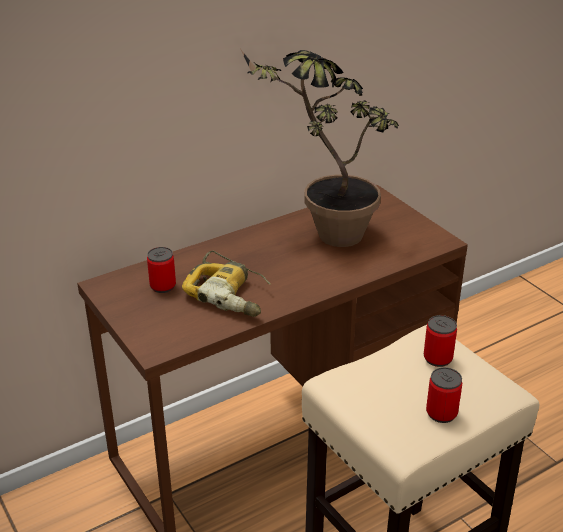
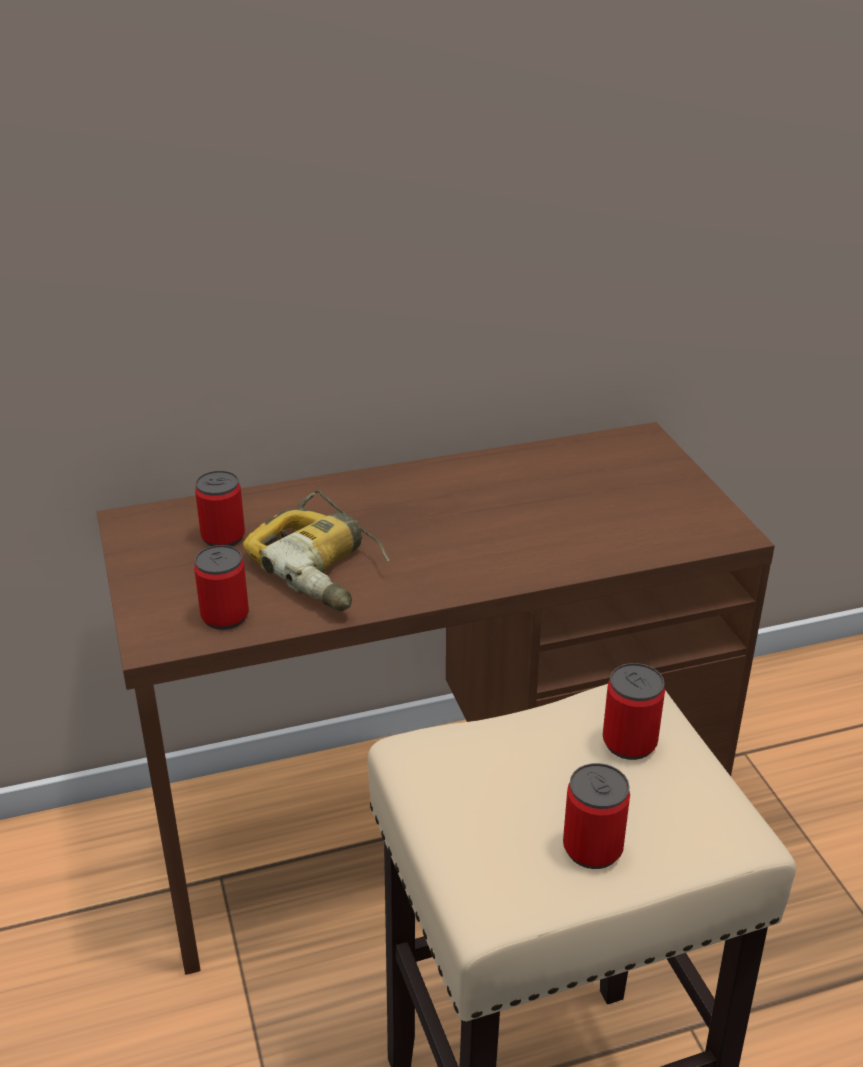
camera: 15 degrees right, 0 degrees up
potted plant [241,50,399,247] -> none
none -> can [194,545,249,630]

